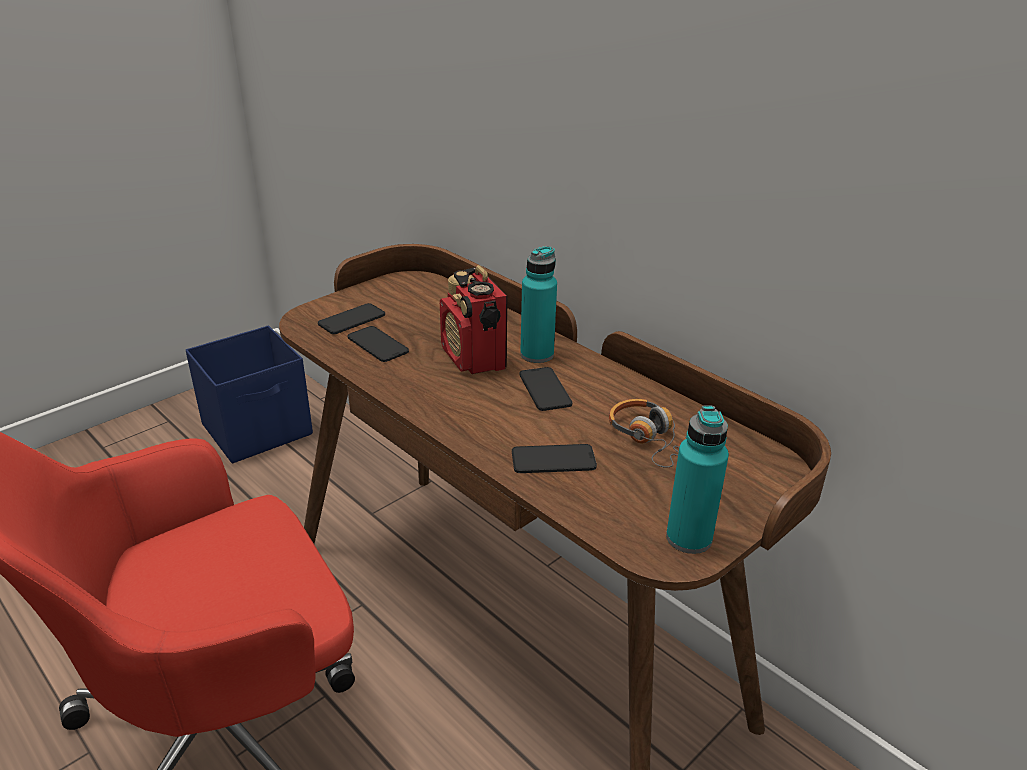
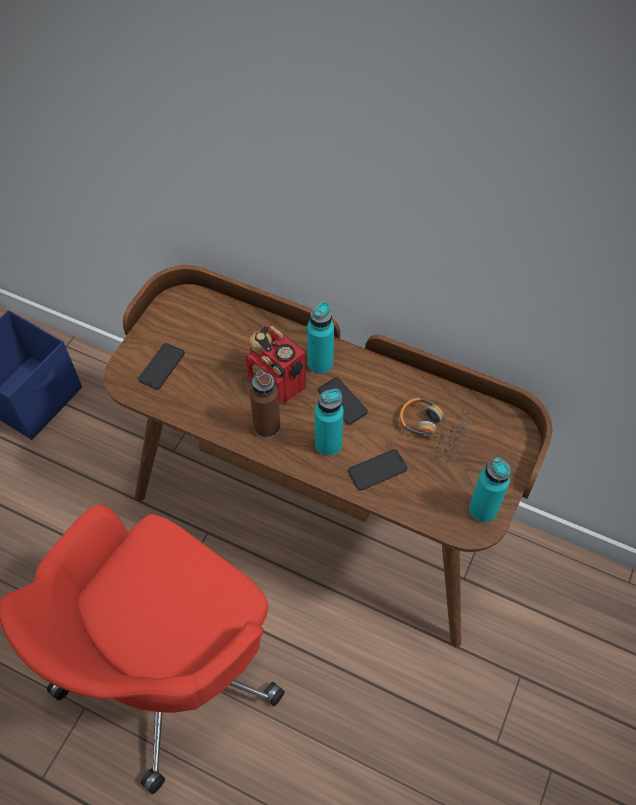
camera: 20 degrees left, 25 degrees up
phone [347,326,409,362] -> none
none -> brown bottle [250,370,281,438]
none -> turquoise bottle [315,389,344,456]

